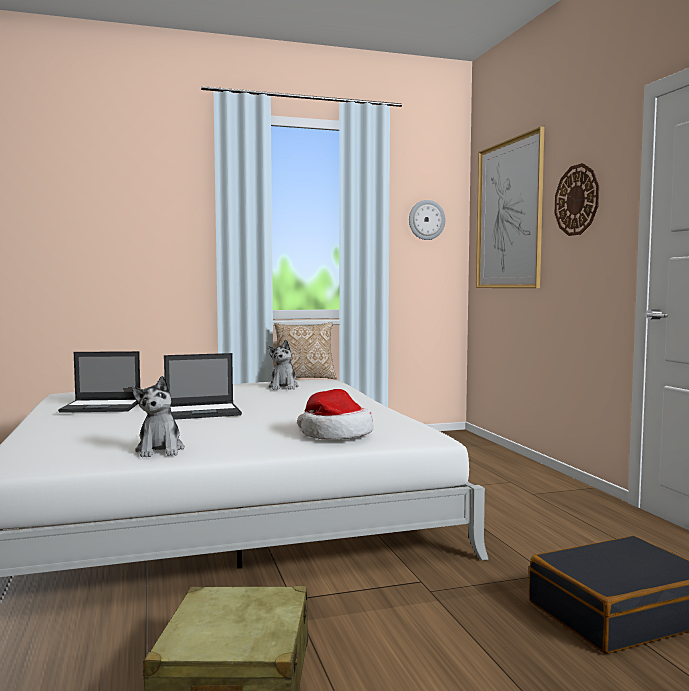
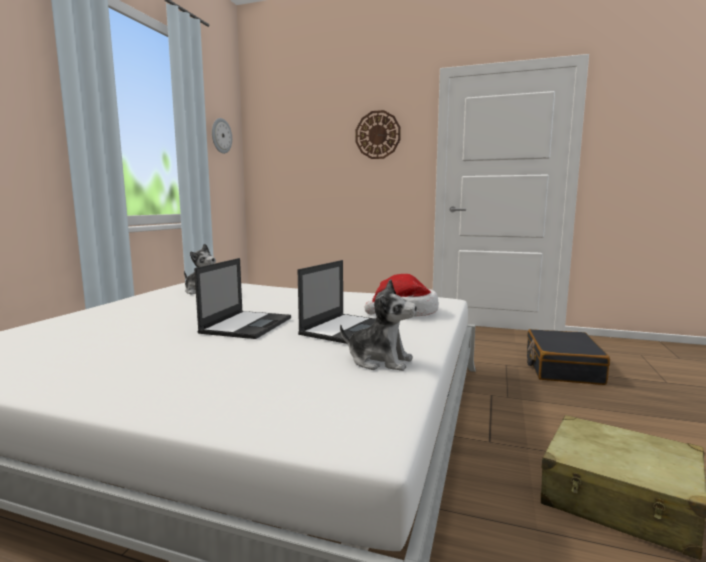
camera: 55 degrees left, 5 degrees up
laptop [58,351,140,413] -> laptop moved to [298,260,376,344]
pillow [274,322,337,379] -> none
picture [476,127,544,288] -> none

